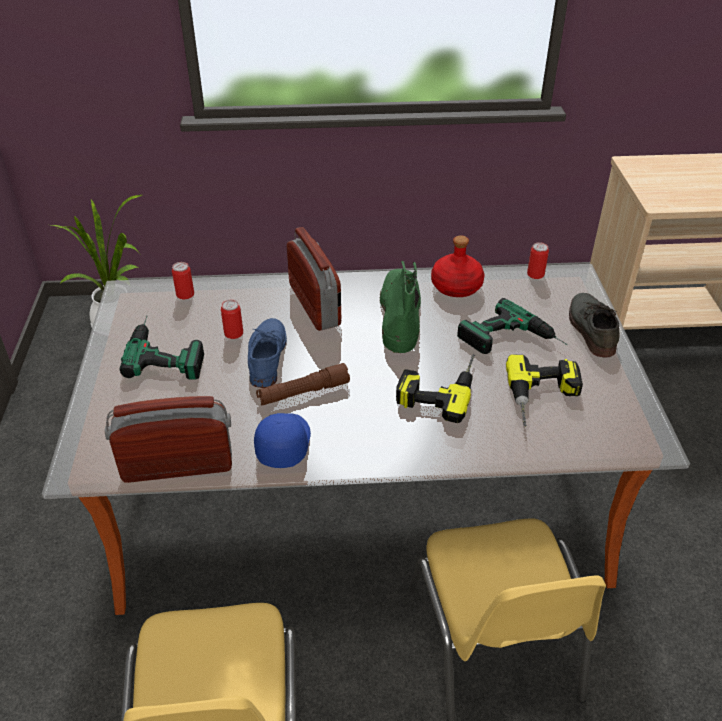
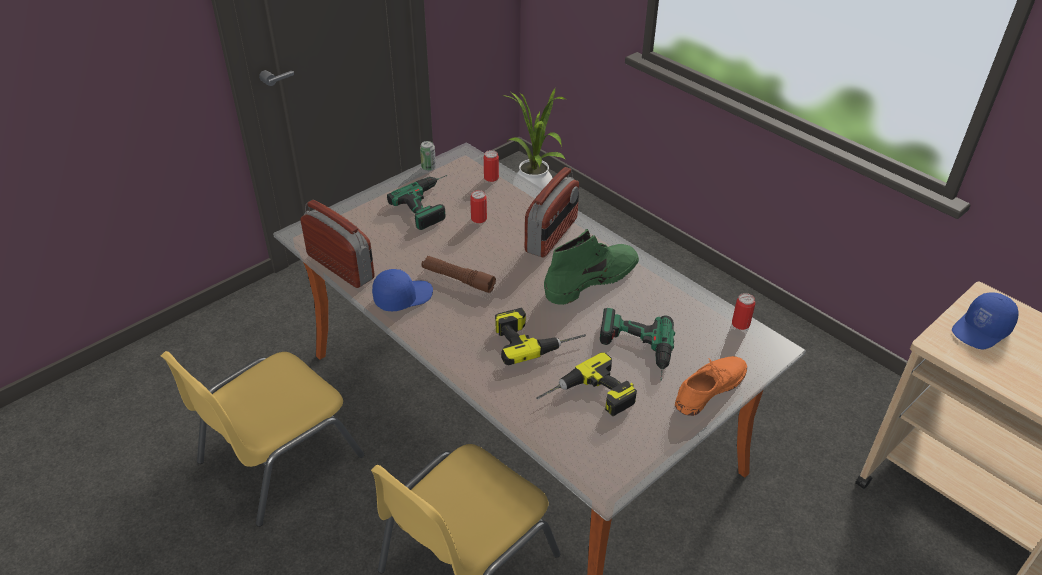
camera: 50 degrees right, 0 degrees up
blue shoe [248,318,287,388] -> none
red bottle [431,235,484,297] -> none
grey shoe [569,293,620,358] -> orange shoe [675,356,747,416]
none -> can [420,141,436,171]
none -> blue cap [952,292,1019,349]

